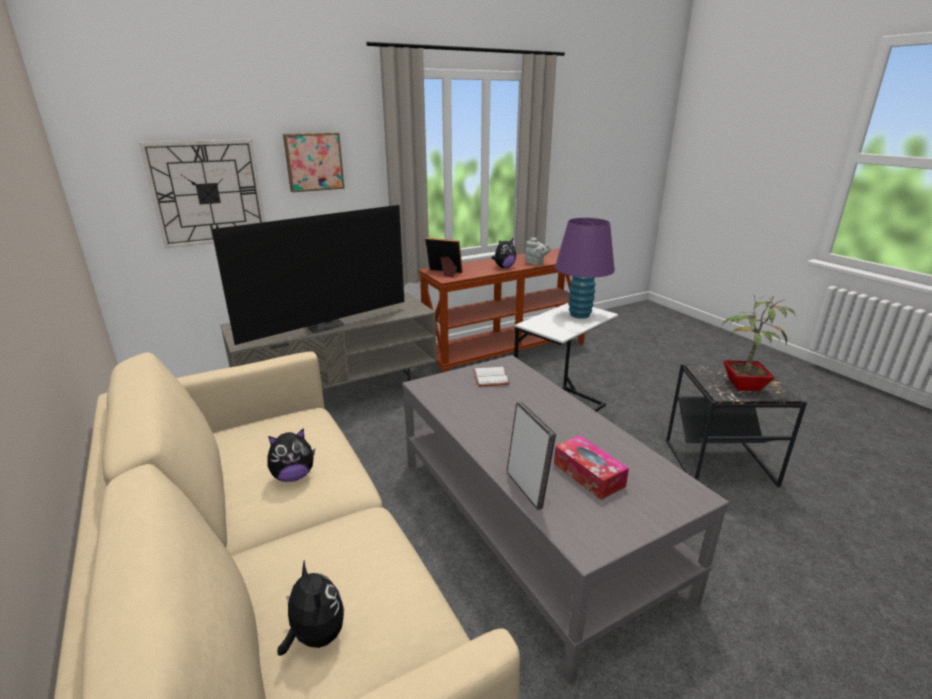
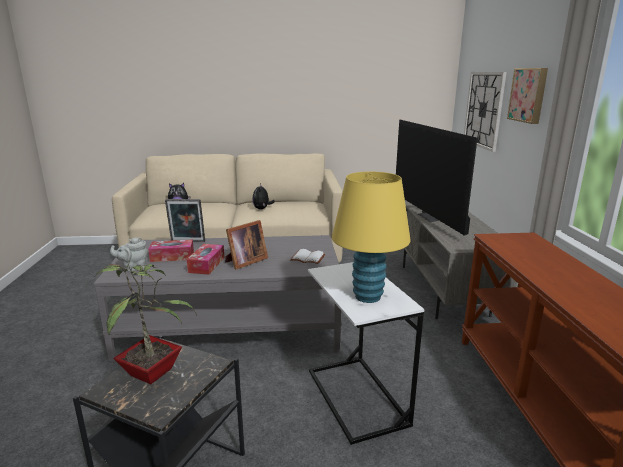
camera: 115 degrees right, 5 degrees down
picture frame [425,238,463,278] -> picture frame moved to [225,220,268,269]
plush toy [492,239,516,268] -> none
grey teapot [525,237,551,265] -> grey teapot moved to [110,237,148,272]
purple table lamp [555,218,615,319] -> yellow table lamp [332,172,411,303]
none -> tissue box [187,244,225,275]

